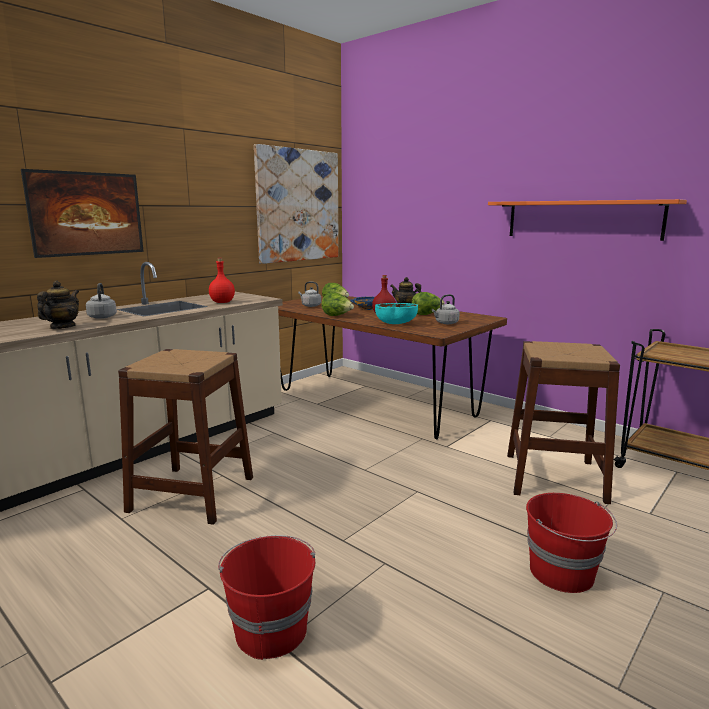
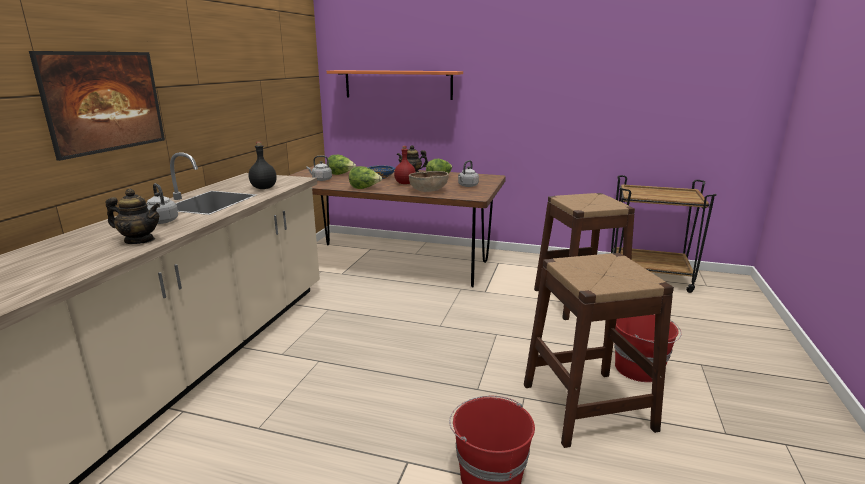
camera: 25 degrees left, 5 degrees up
teapot [37,281,79,329] -> teapot turned 105 degrees clockwise [105,188,160,244]
brown stool [118,349,253,525] -> brown stool moved to [524,253,674,448]
red bottle [209,258,235,303] -> black bottle [249,142,277,189]
picture [254,144,339,264] -> none
turquoise bowl [375,303,418,324] -> brown bowl [409,171,449,192]
orange shelf [488,199,687,241] -> orange shelf moved to [327,70,463,100]

